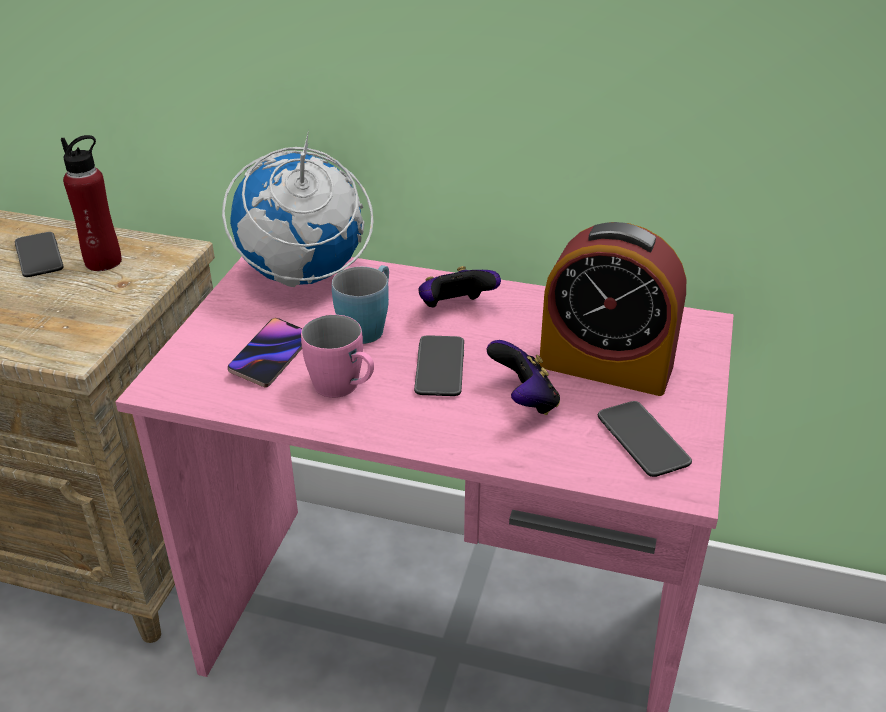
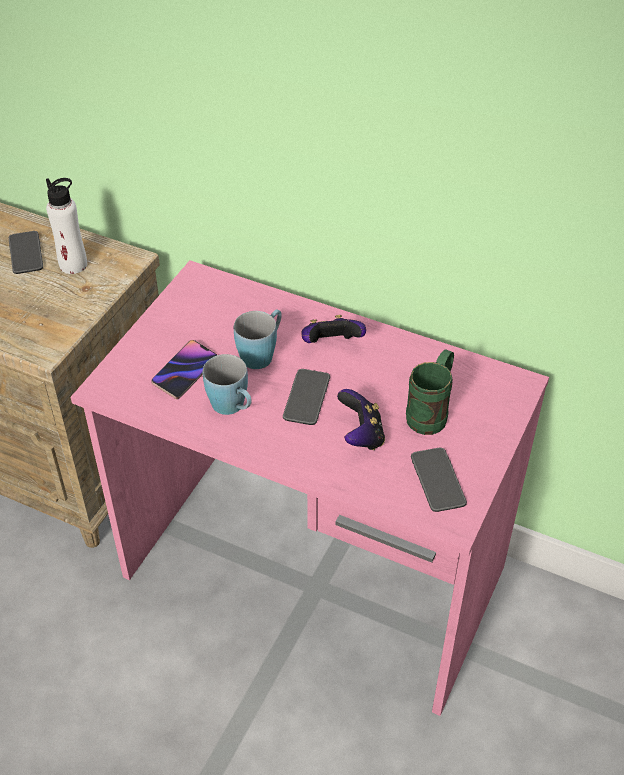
camera: 10 degrees right, 10 degrees up
red bottle [61,135,122,271] -> white bottle [46,178,87,274]
globe [222,130,373,287] -> none
pink mug [301,315,374,398] -> blue mug [203,354,252,415]
alarm clock [539,222,686,396] -> green mug [406,349,454,435]

